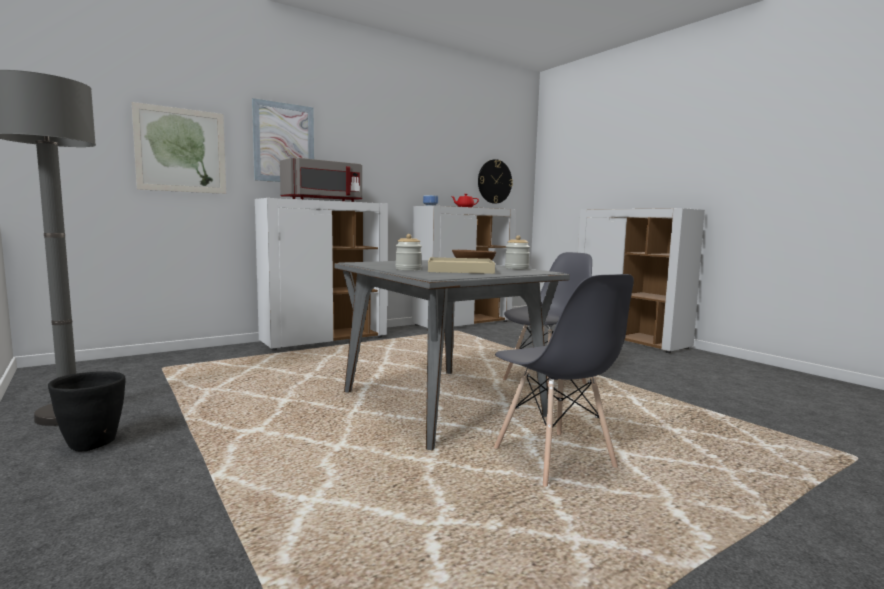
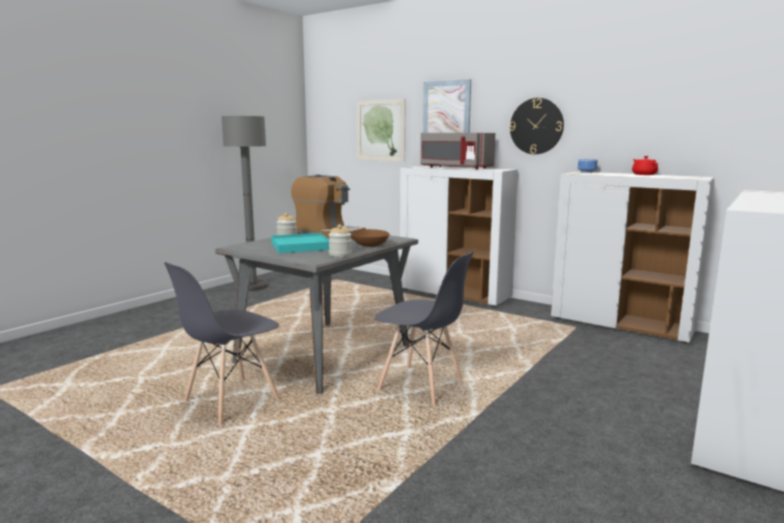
camera: 70 degrees right, 5 degrees up
black planter [48,371,126,451] -> none
beige tray [428,257,495,274] -> turquoise tray [271,233,329,253]
wall clock [478,159,513,204] -> wall clock moved to [510,98,564,154]
none -> coffee machine [291,175,366,238]

